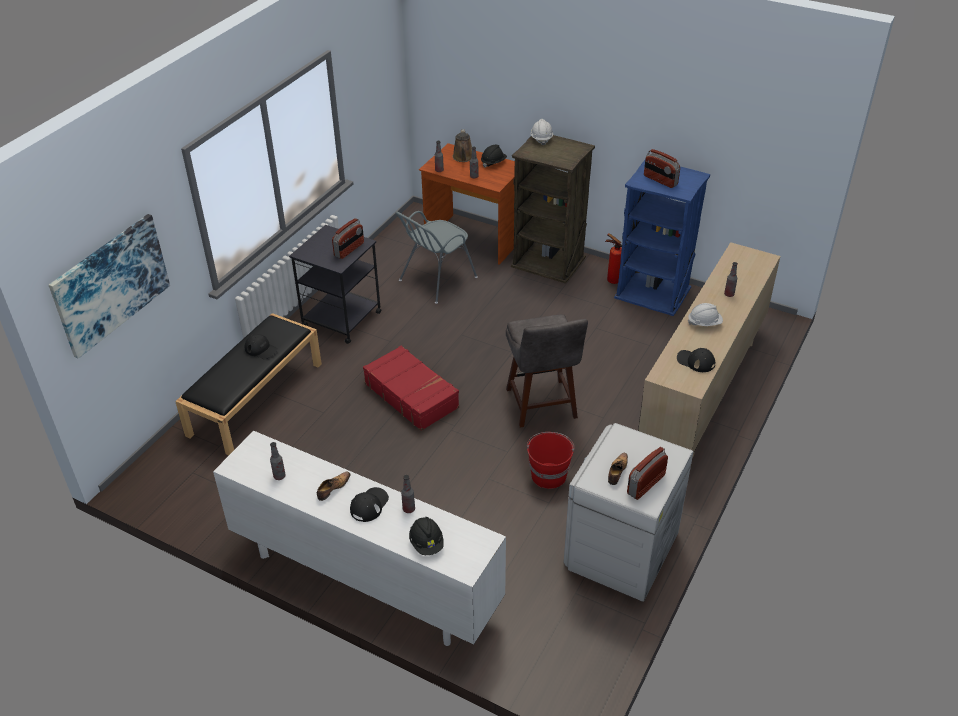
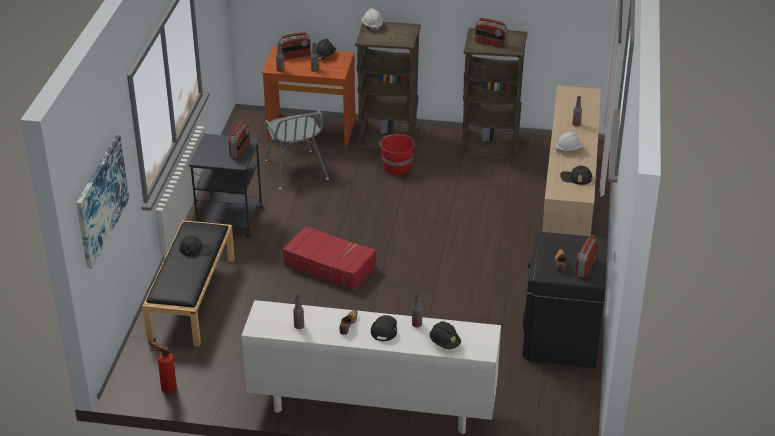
camera: 20 degrees left, 5 degrees down
grey chair [395,211,478,304] -> grey chair turned 45 degrees counterclockwise [264,110,329,189]
brown watering can [452,129,472,162] -> radio [279,32,311,60]
grey stool [506,314,588,428] -> none
red bucket [527,432,574,489] -> red bucket moved to [379,134,415,176]
white washing machine [564,423,694,602] -> black washing machine [523,232,608,368]
fire extinguisher [605,233,622,284] -> fire extinguisher moved to [150,341,177,393]
blue bookcase [614,160,710,316] -> brown bookcase [460,28,528,160]

